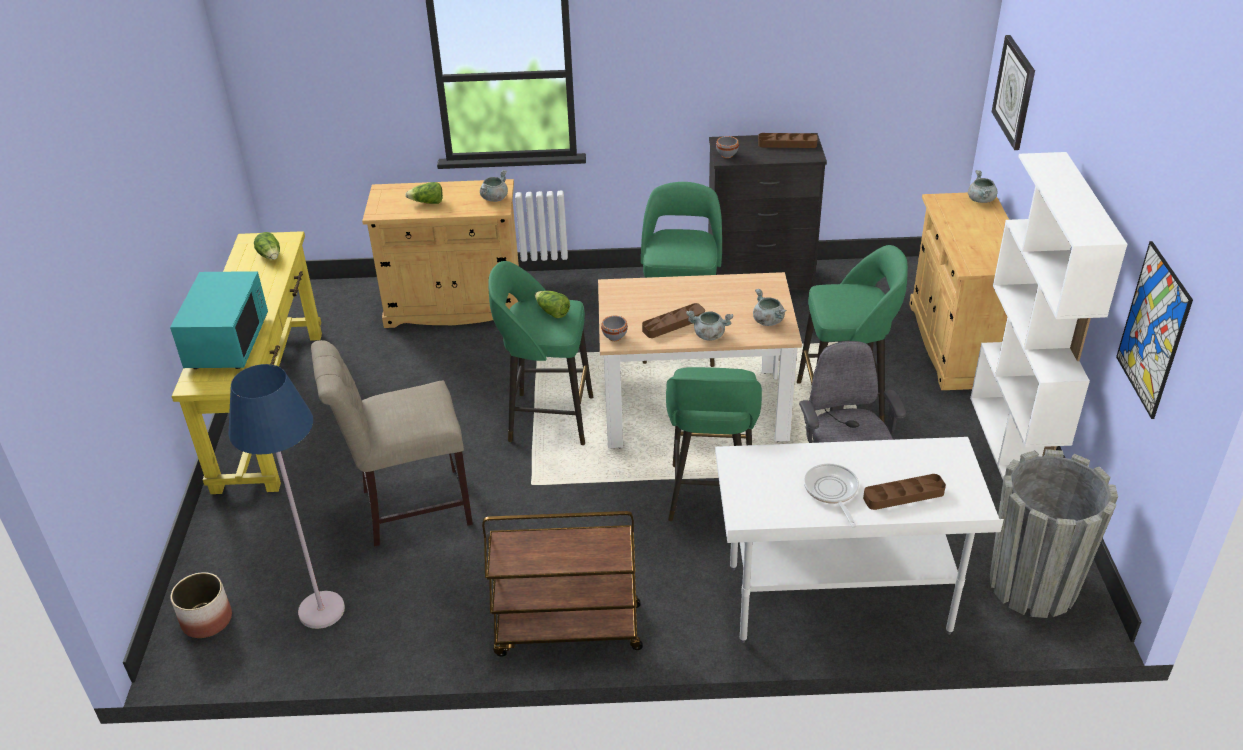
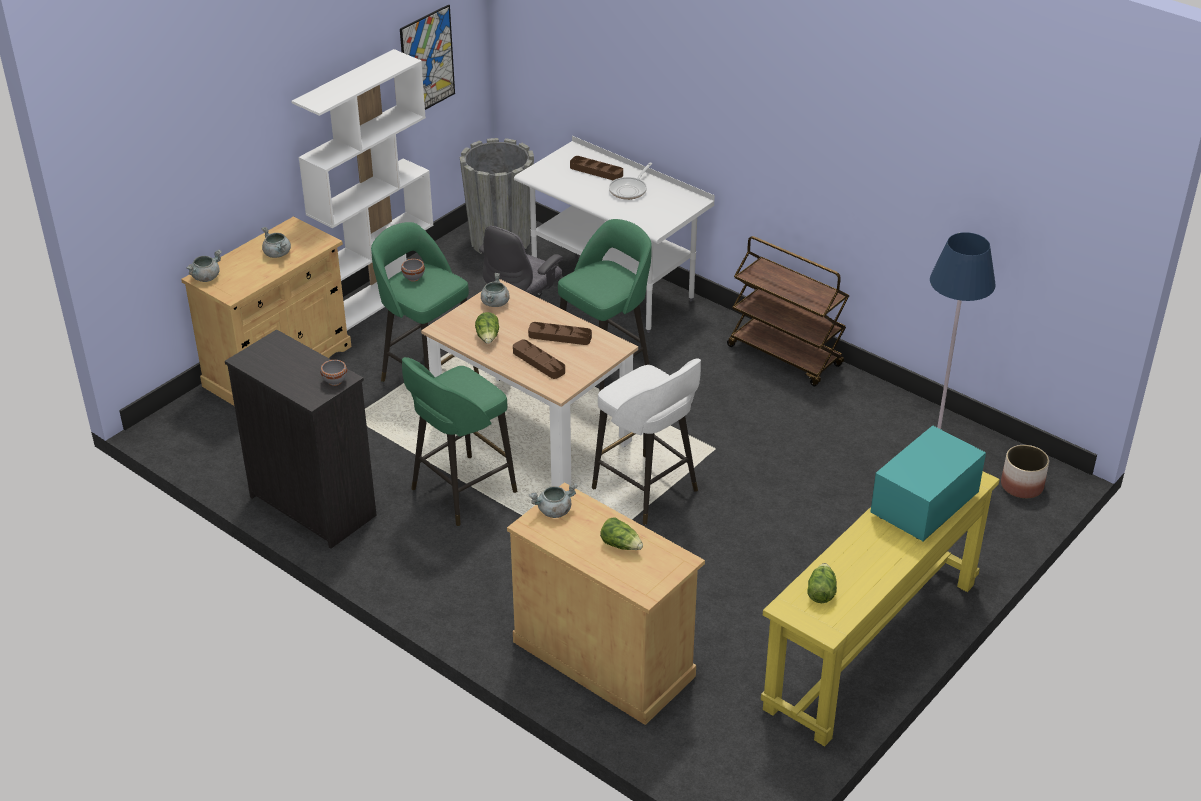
camera: 140 degrees left, 0 degrees up
beige chair [311,340,473,546] -> none
green stool [489,261,593,445] -> white stool [592,358,701,525]
lettuce [535,291,570,318] -> lettuce moved to [475,312,499,344]
grey bowl [601,316,628,341] -> grey bowl moved to [401,259,425,282]
grey cooking pot [686,311,733,341] -> grey cooking pot moved to [261,227,291,258]
brown tray [758,133,818,148] -> brown tray moved to [513,339,565,379]
wall clock [992,35,1035,150] -> none

